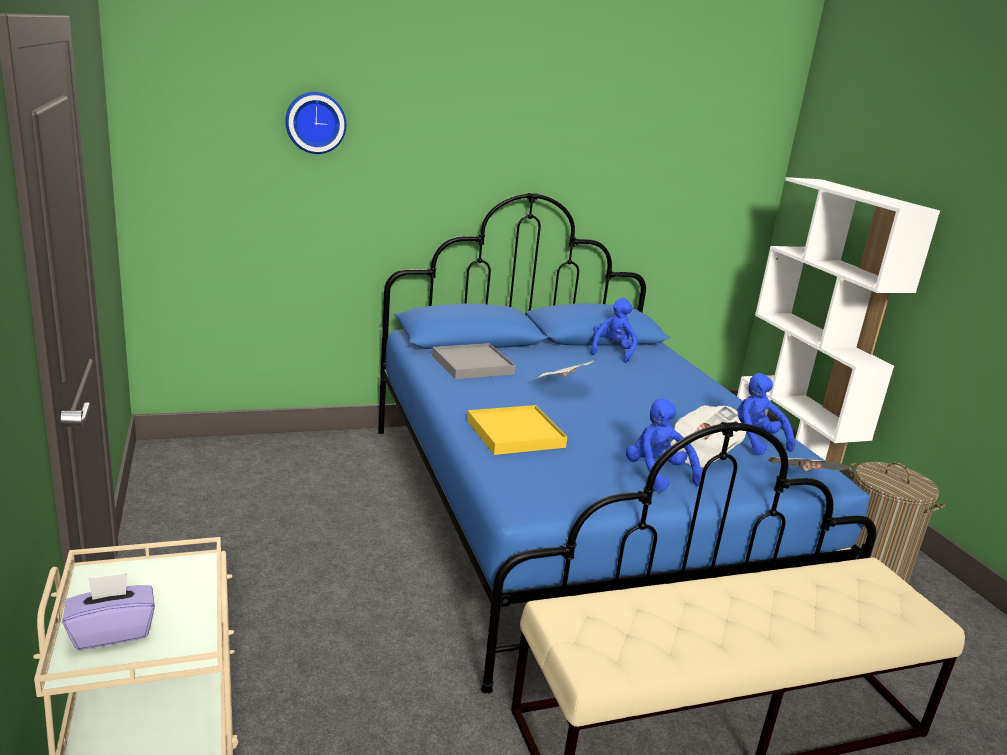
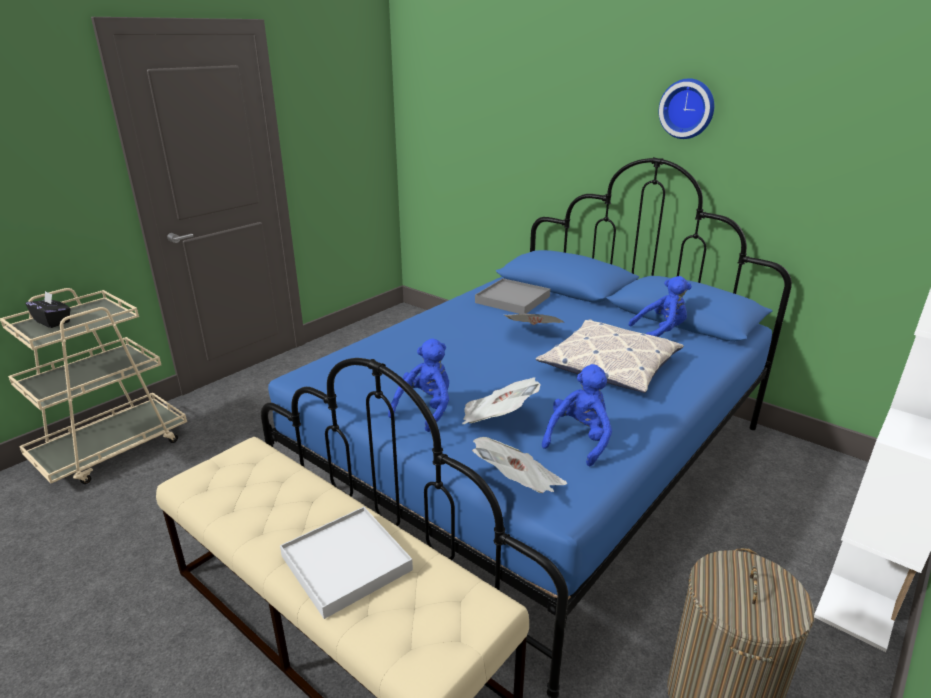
camera: 60 degrees right, 5 degrees up
purple tissue box [62,573,155,650] -> black tissue box [26,291,71,328]
wall clock [285,92,346,154] -> wall clock moved to [659,78,714,139]
yellow tray [467,405,567,455] -> none
none -> white tray [280,507,413,619]
none -> pillow [536,319,684,393]

